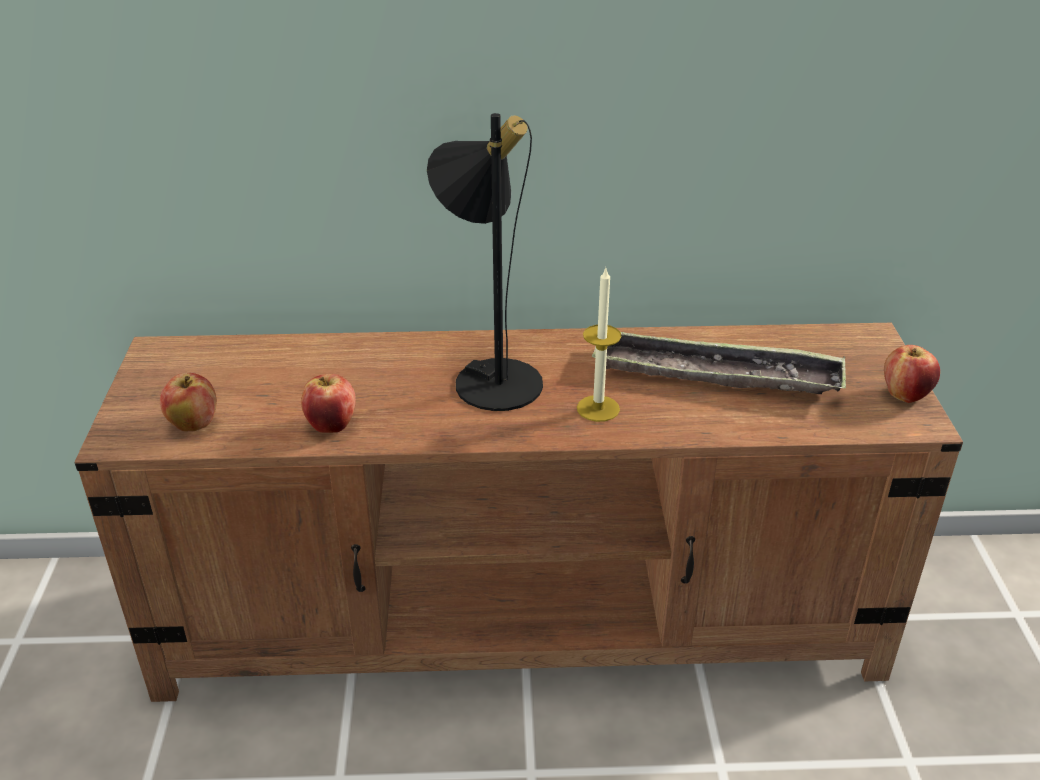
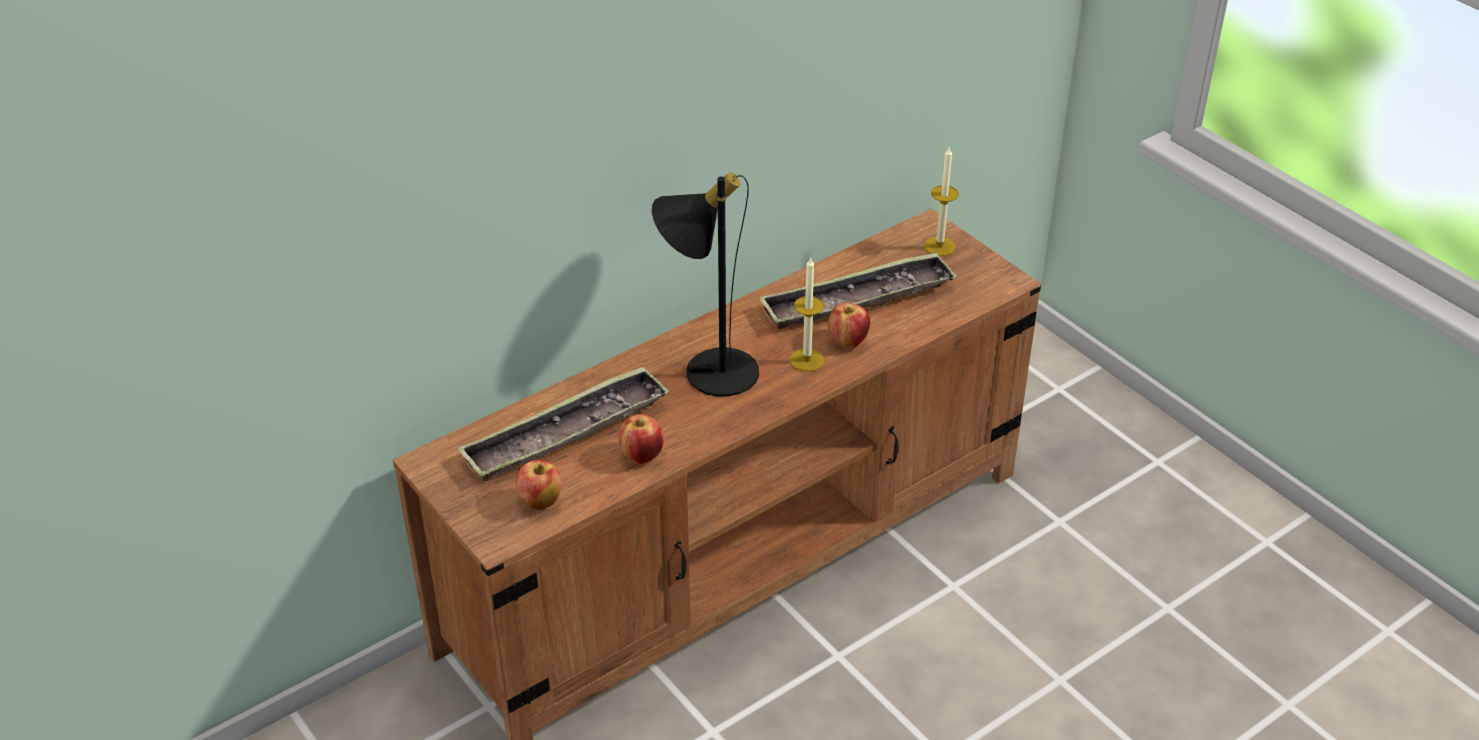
camera: 35 degrees left, 5 degrees up
apple [884,345,940,403] -> apple moved to [828,303,870,348]
none -> tray [457,366,669,482]
none -> candle [924,147,959,256]

